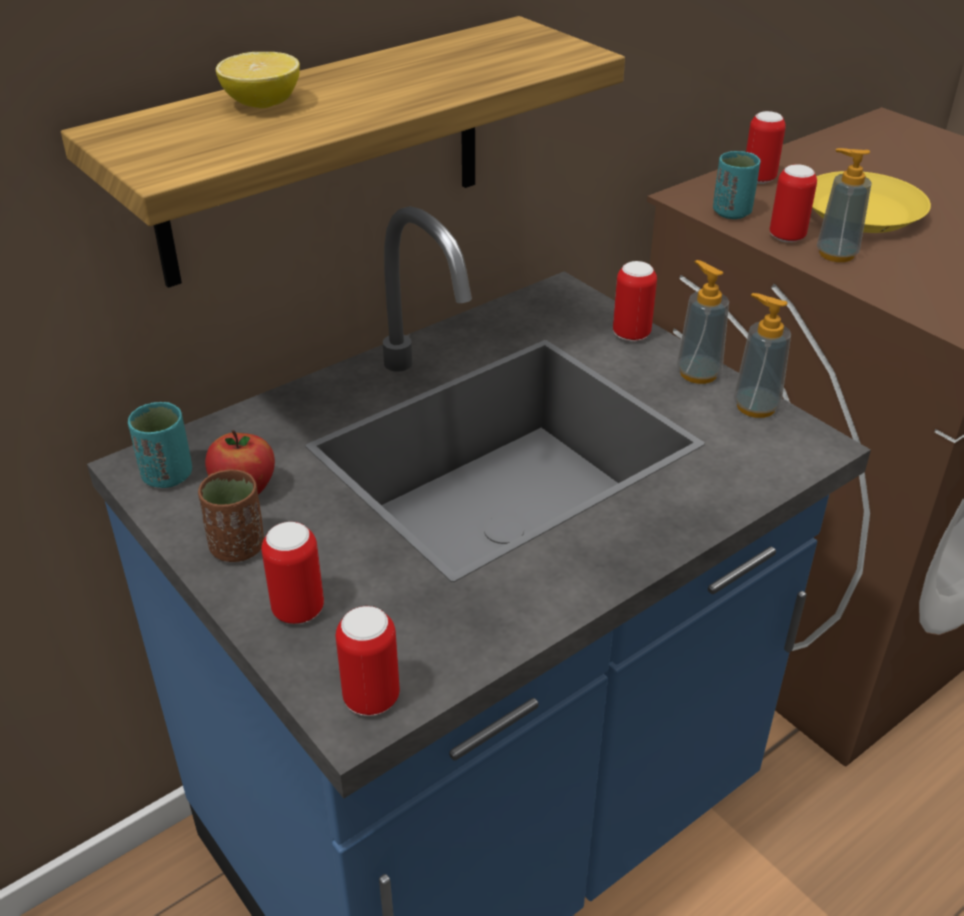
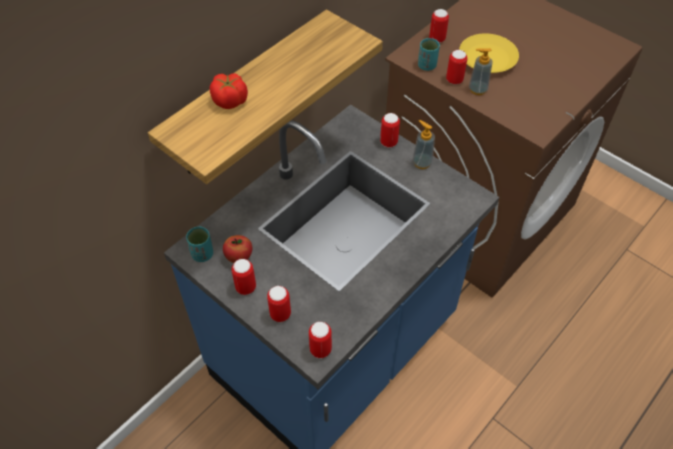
camera: 10 degrees left, 15 degrees up
brown cup [198,469,264,562] -> can [231,259,256,295]
lemon [216,52,300,108] -> tomato [210,73,248,109]
soap dispenser [734,293,791,418] -> none

